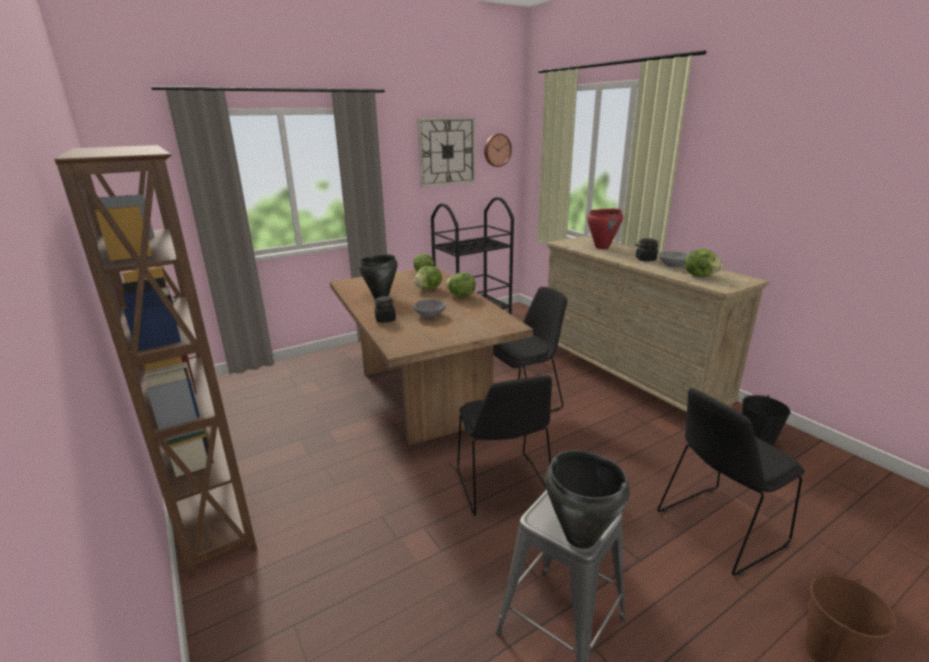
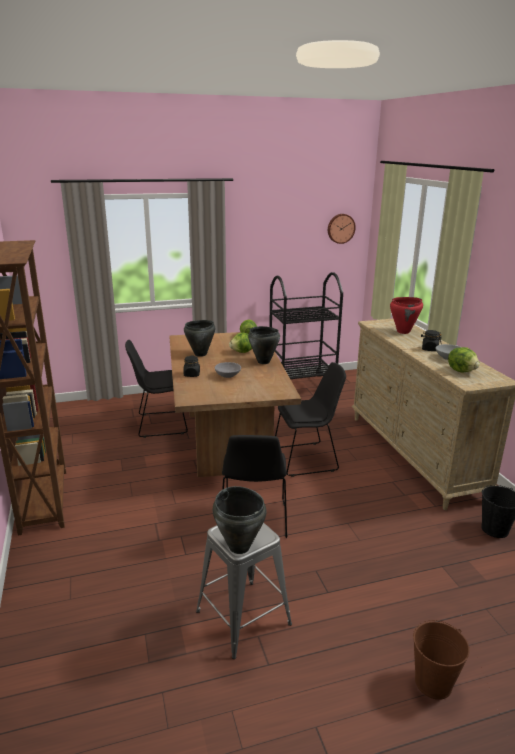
camera: 15 degrees right, 0 degrees up
wall clock [417,117,475,187] -> none
lettuce [445,272,476,297] -> black cooking pot [248,326,280,364]
black chair [657,388,805,576] -> black chair moved to [125,340,188,438]

